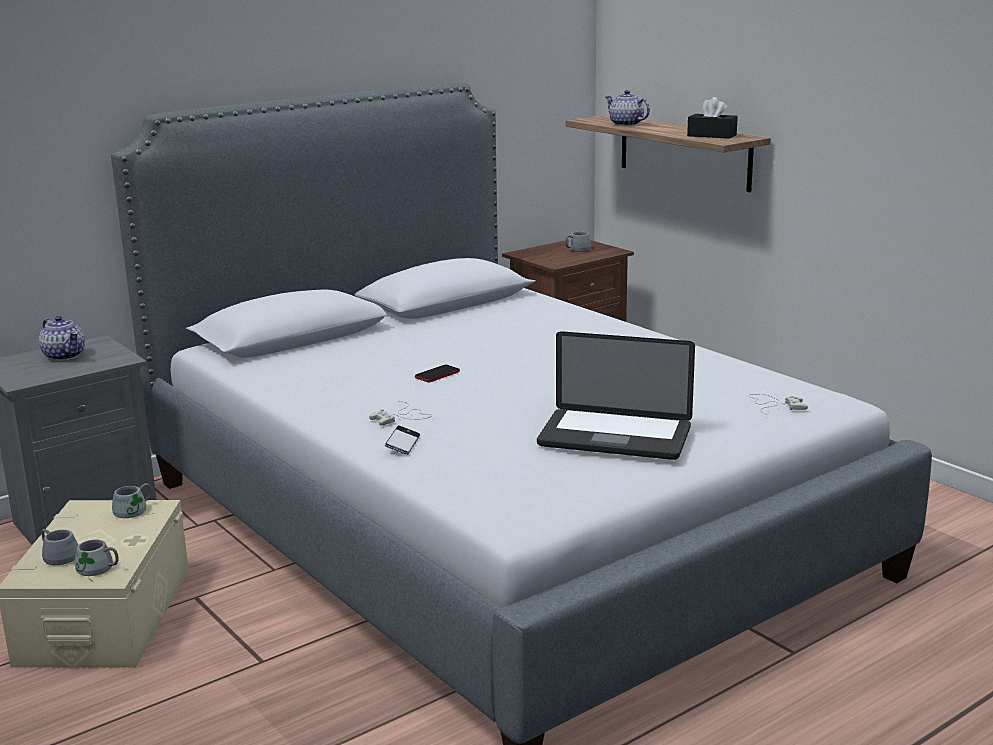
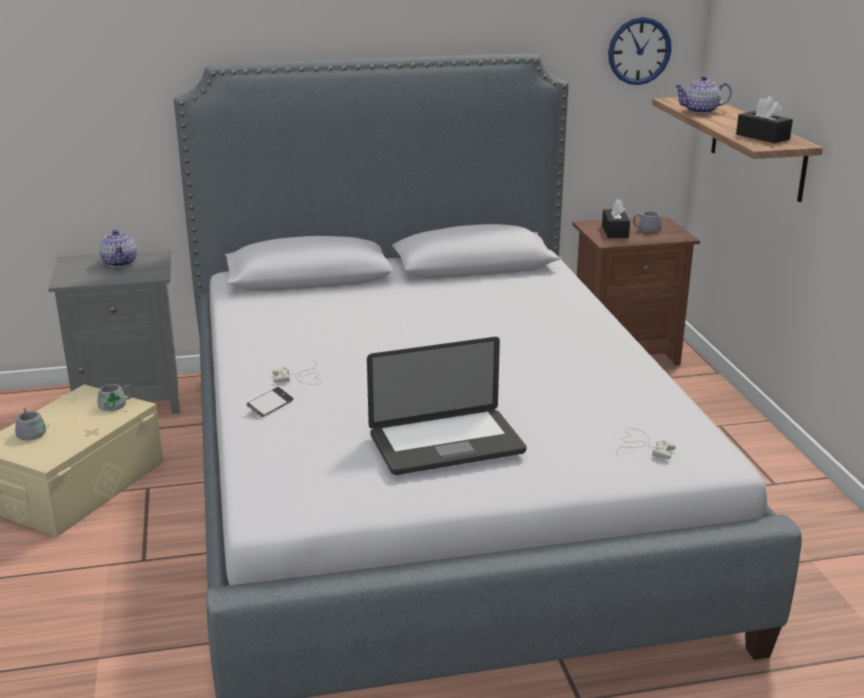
camera: 25 degrees right, 5 degrees up
grey mug [75,539,118,583] -> none
phone [415,365,460,383] -> none
laptop [537,331,695,460] -> laptop turned 60 degrees counterclockwise [367,337,526,475]
teapot [605,90,650,126] -> teapot turned 75 degrees counterclockwise [674,76,732,114]
none -> black tissue box [602,199,630,238]
none -> wall clock [608,17,671,85]

